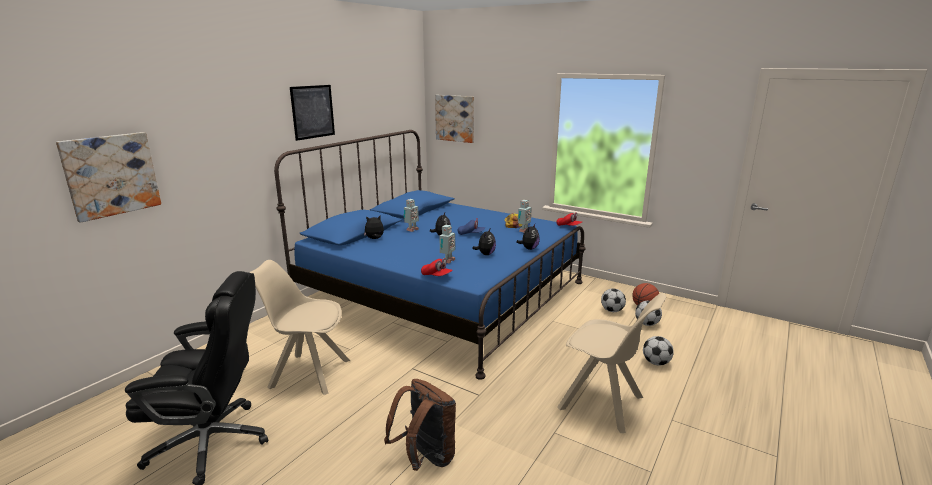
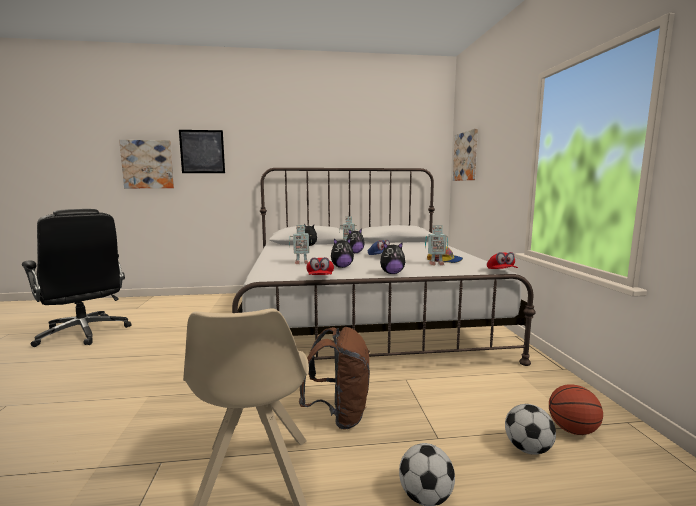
camera: 50 degrees right, 10 degrees down
beige chair [250,260,350,395] -> none
blue bed [274,130,586,380] -> white bed [232,168,536,366]
picture [290,85,335,141] -> picture moved to [179,130,225,173]
brown backpack [384,379,456,471] -> brown backpack moved to [299,327,370,429]
red cap [421,258,453,276] -> red cap moved to [306,257,334,275]
football [601,288,626,312] -> none

